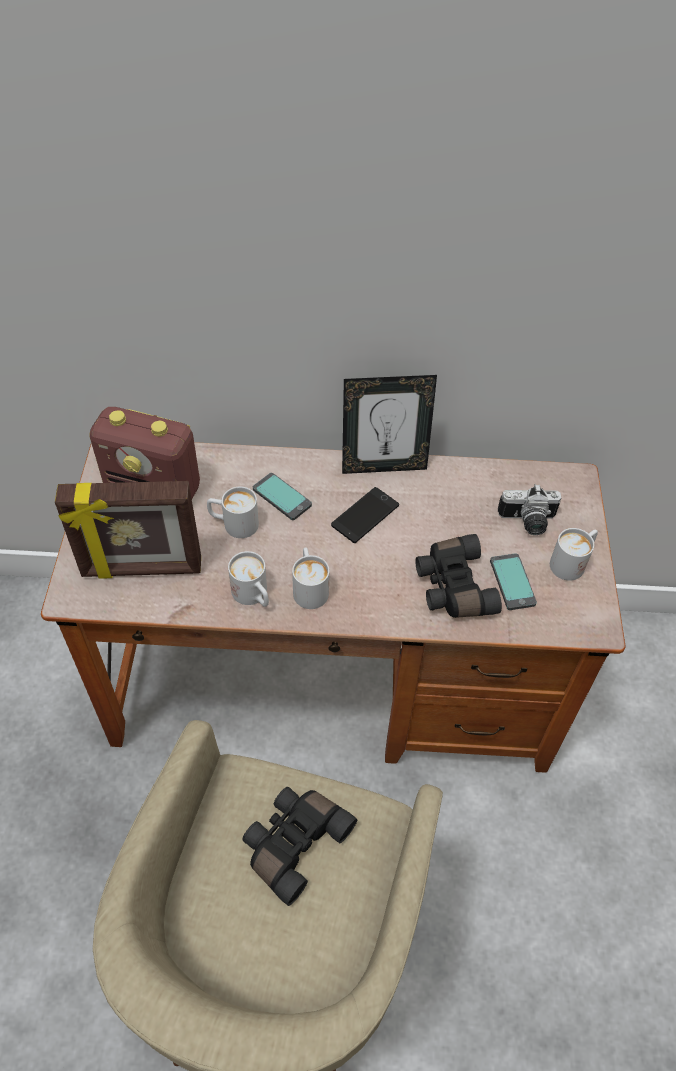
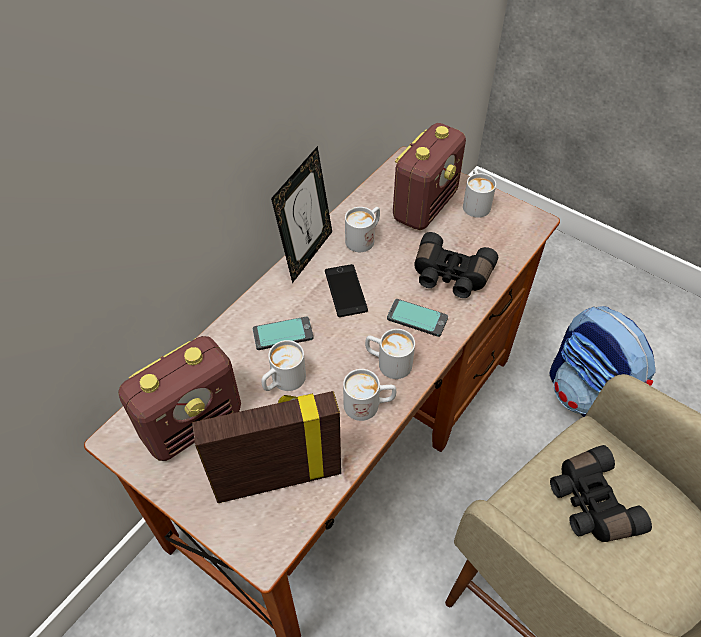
camera: 55 degrees left, 0 degrees up
picture frame [55,481,201,579] -> picture frame turned 135 degrees counterclockwise [192,391,341,503]
phone [490,553,537,610] -> phone moved to [387,299,448,337]
camera [498,484,561,535] -> radio [393,123,466,230]
none -> white mug [345,207,380,252]
none -> backpack [550,306,656,417]

